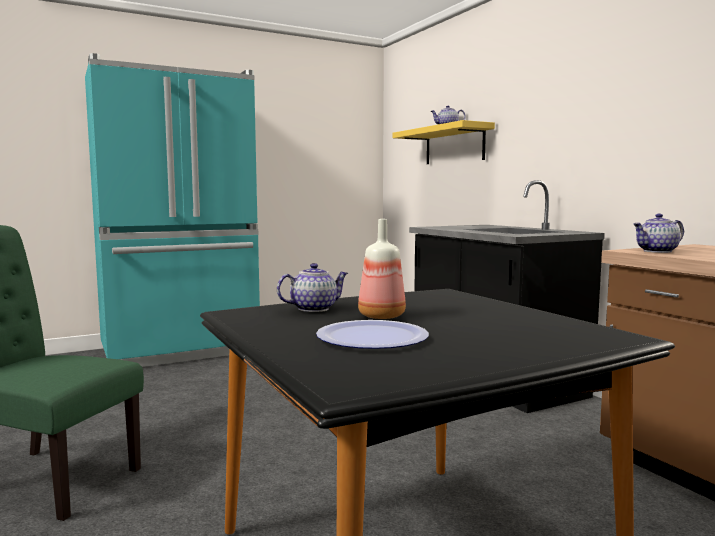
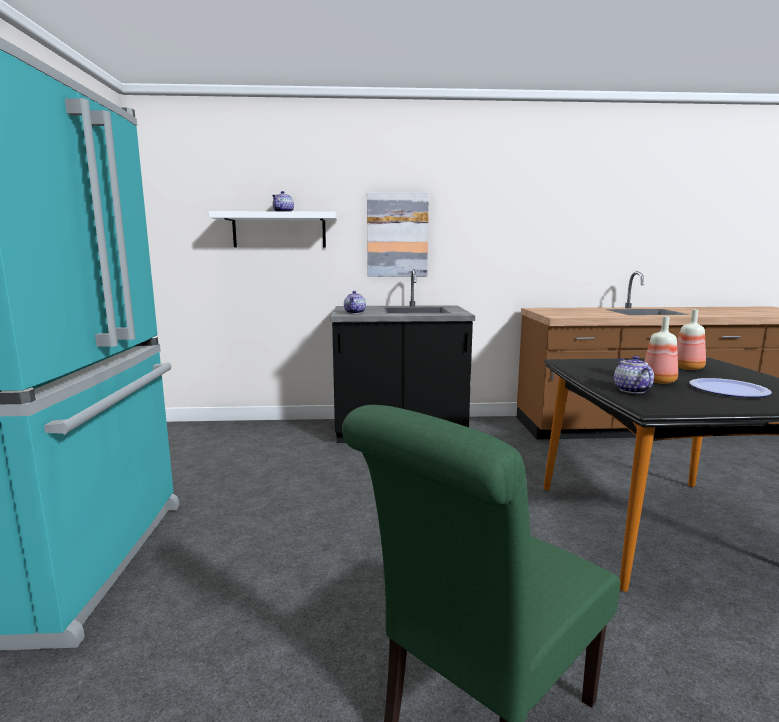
camera: 65 degrees left, 5 degrees up
yellow shelf [393,120,495,164] -> white shelf [209,211,337,248]
teapot [633,214,684,253] -> teapot moved to [344,291,366,314]
none -> picture [367,193,429,277]
none -> bottle [677,309,706,370]

